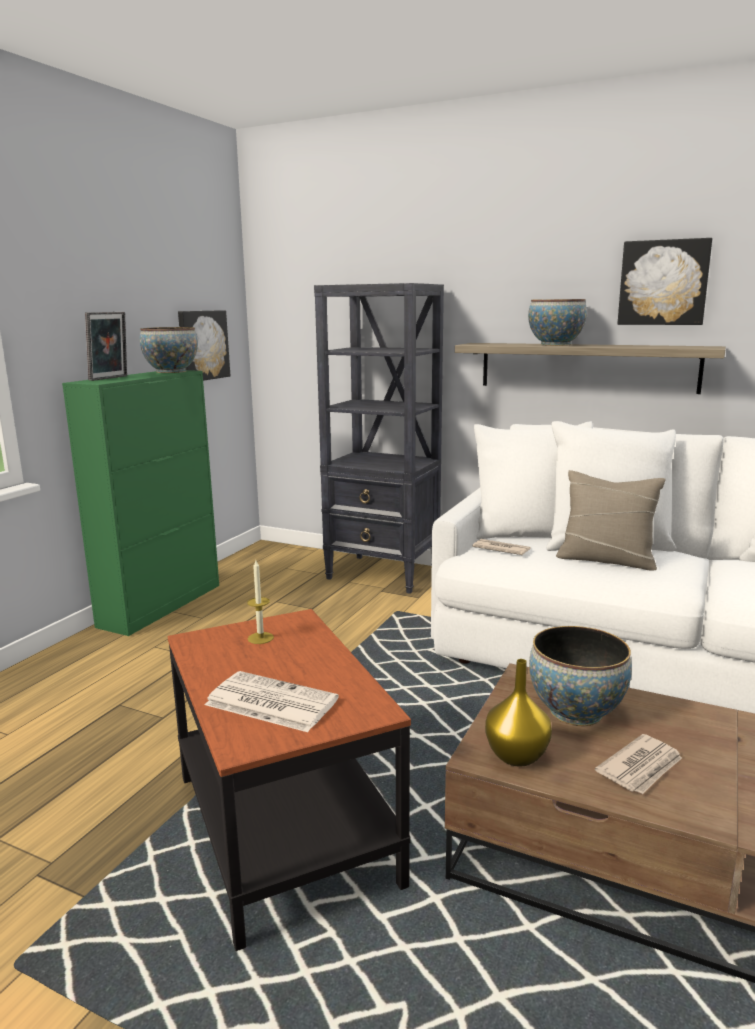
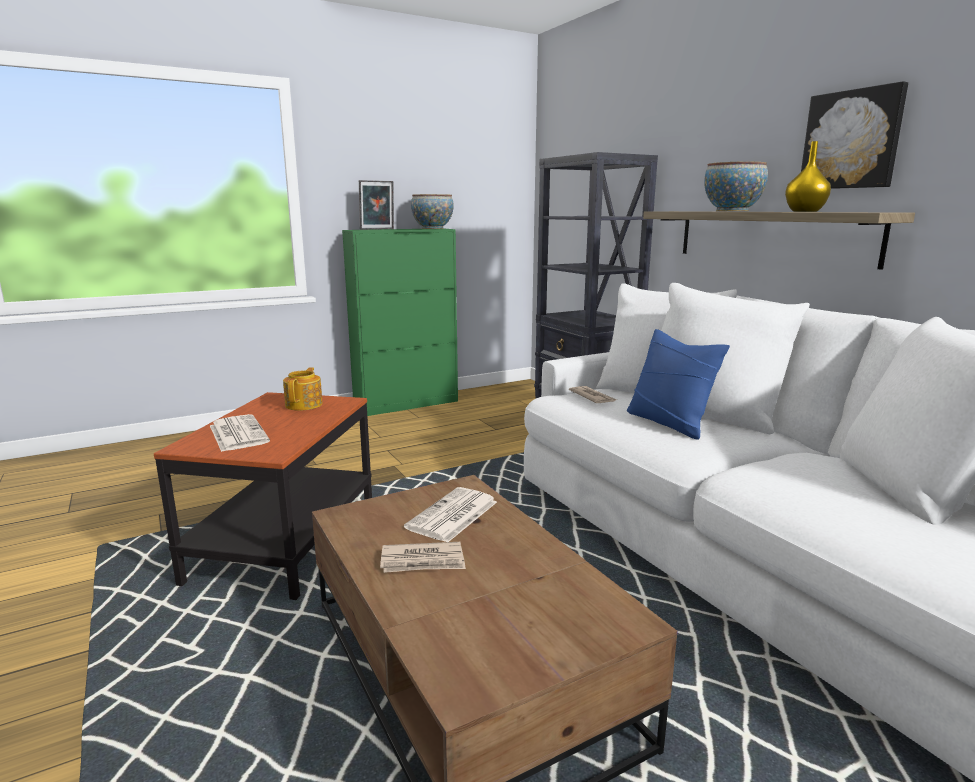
camera: 35 degrees right, 0 degrees up
picture [178,310,230,381] -> none
candle [247,560,274,644] -> teapot [283,367,323,410]
yellow vase [485,659,552,767] -> yellow vase moved to [785,141,831,212]
bowl [529,626,632,726] -> newspaper [404,487,497,542]
beige pillow [556,470,665,570] -> blue pillow [627,329,730,440]

